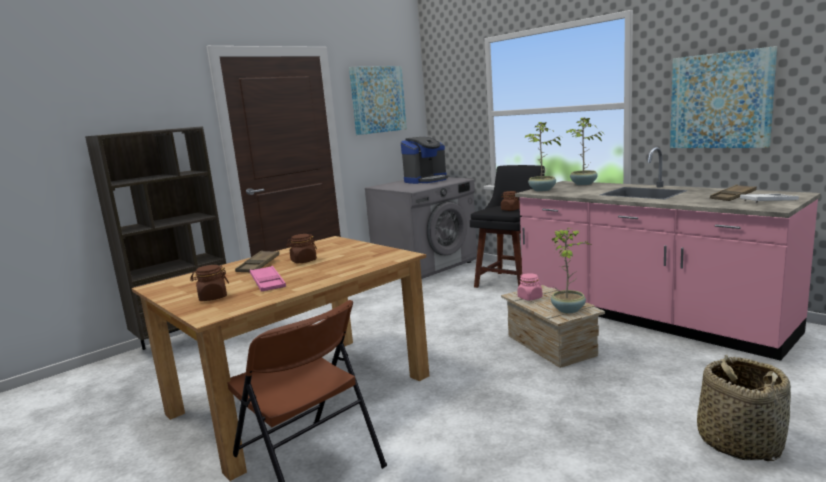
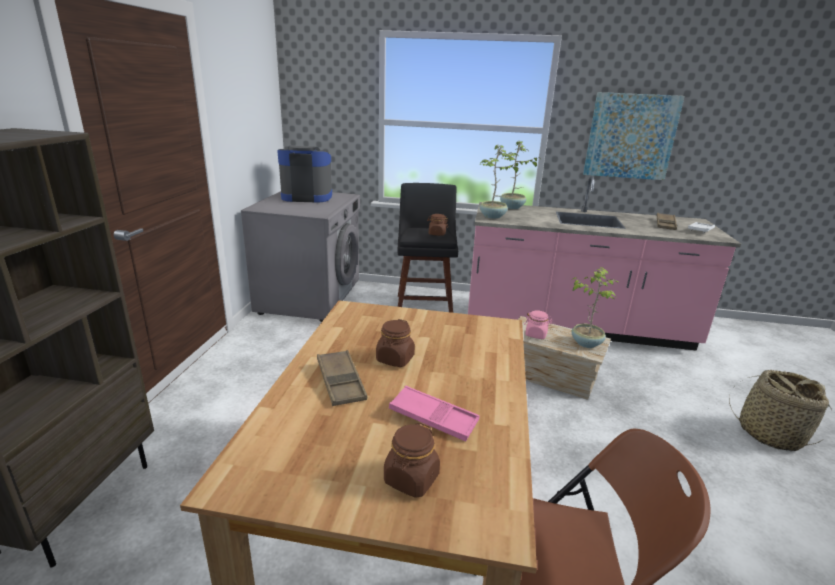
camera: 40 degrees left, 10 degrees up
picture [349,66,407,135] -> none
coffee machine [401,137,448,184] -> coffee machine turned 105 degrees counterclockwise [277,146,332,202]

